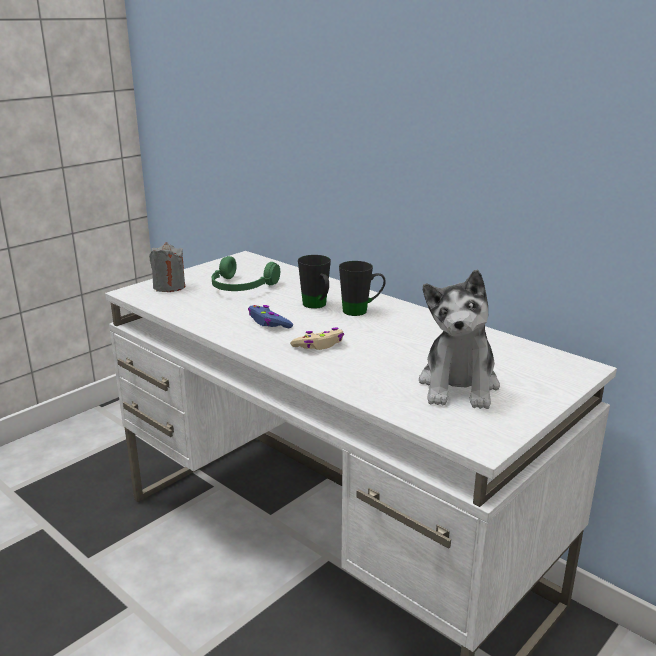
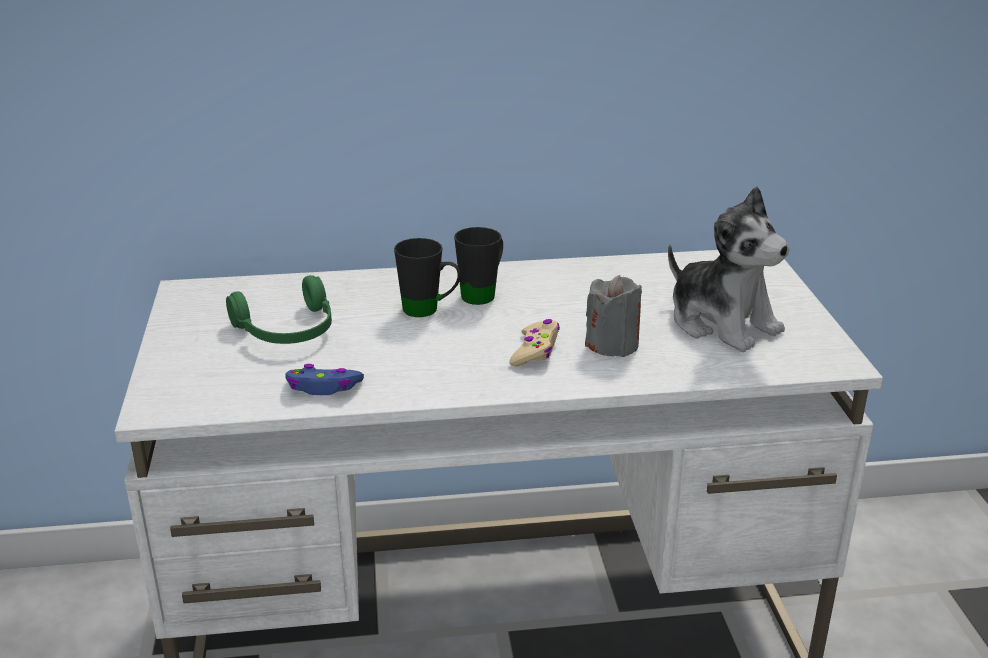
camera: 50 degrees left, 5 degrees up
grey candle [149,242,185,292] -> grey candle moved to [585,275,642,357]
blue game controller [248,305,293,328] -> blue game controller moved to [285,364,364,395]

